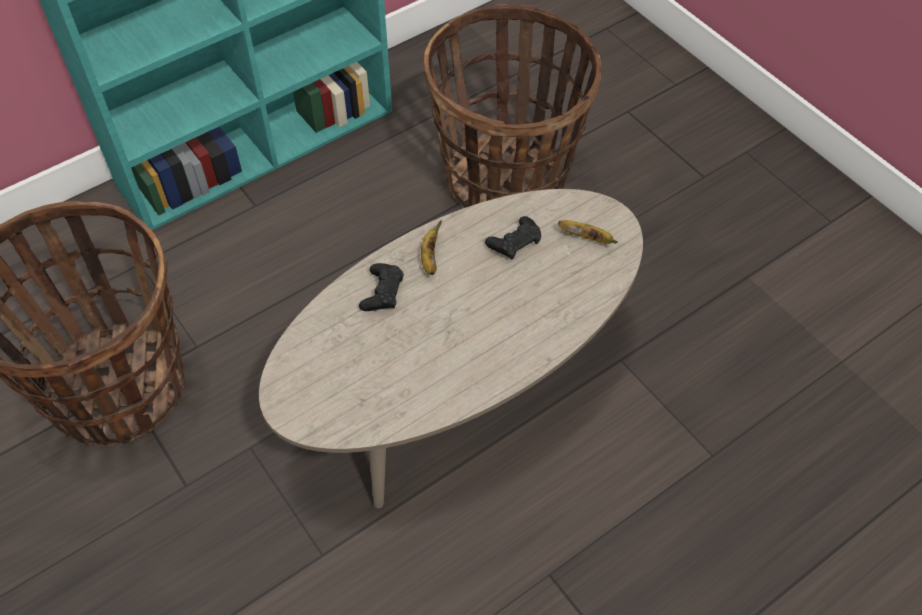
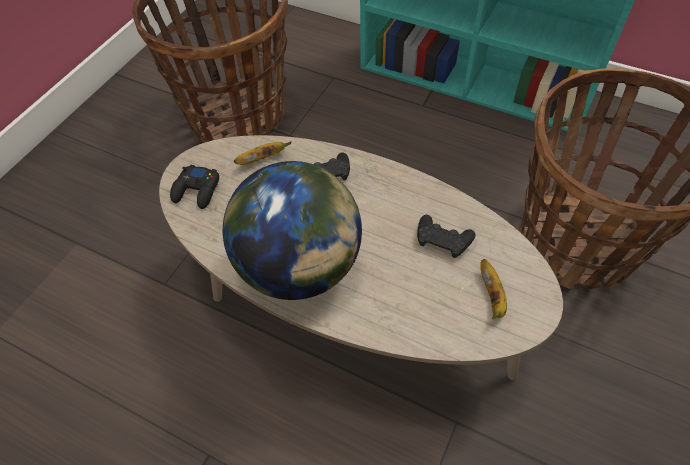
camera: 65 degrees right, 0 degrees up
banana [421,220,442,275] -> banana moved to [234,141,292,165]
none -> black game controller [170,165,219,209]
none -> globe [223,161,362,300]

